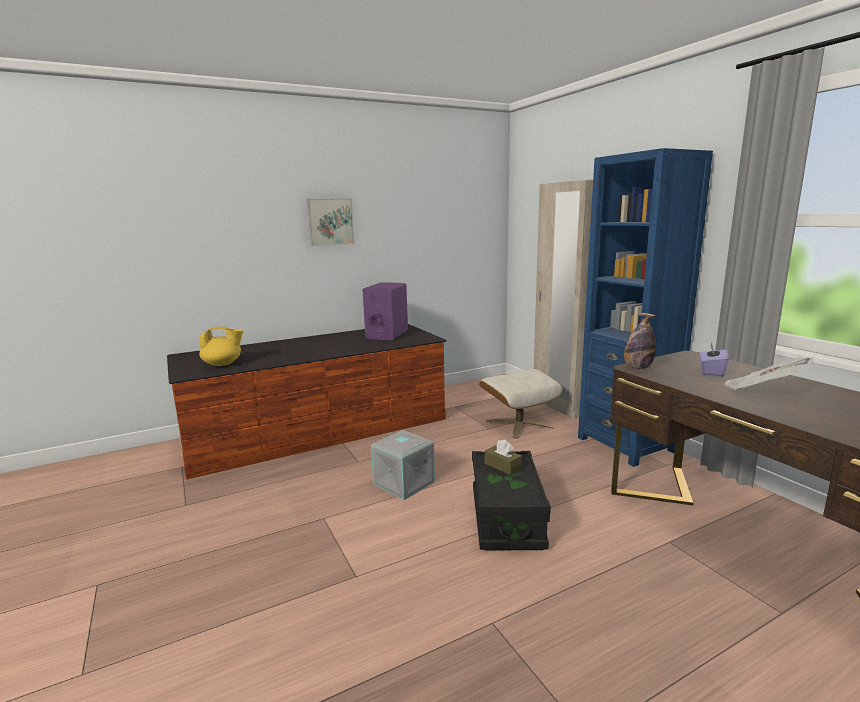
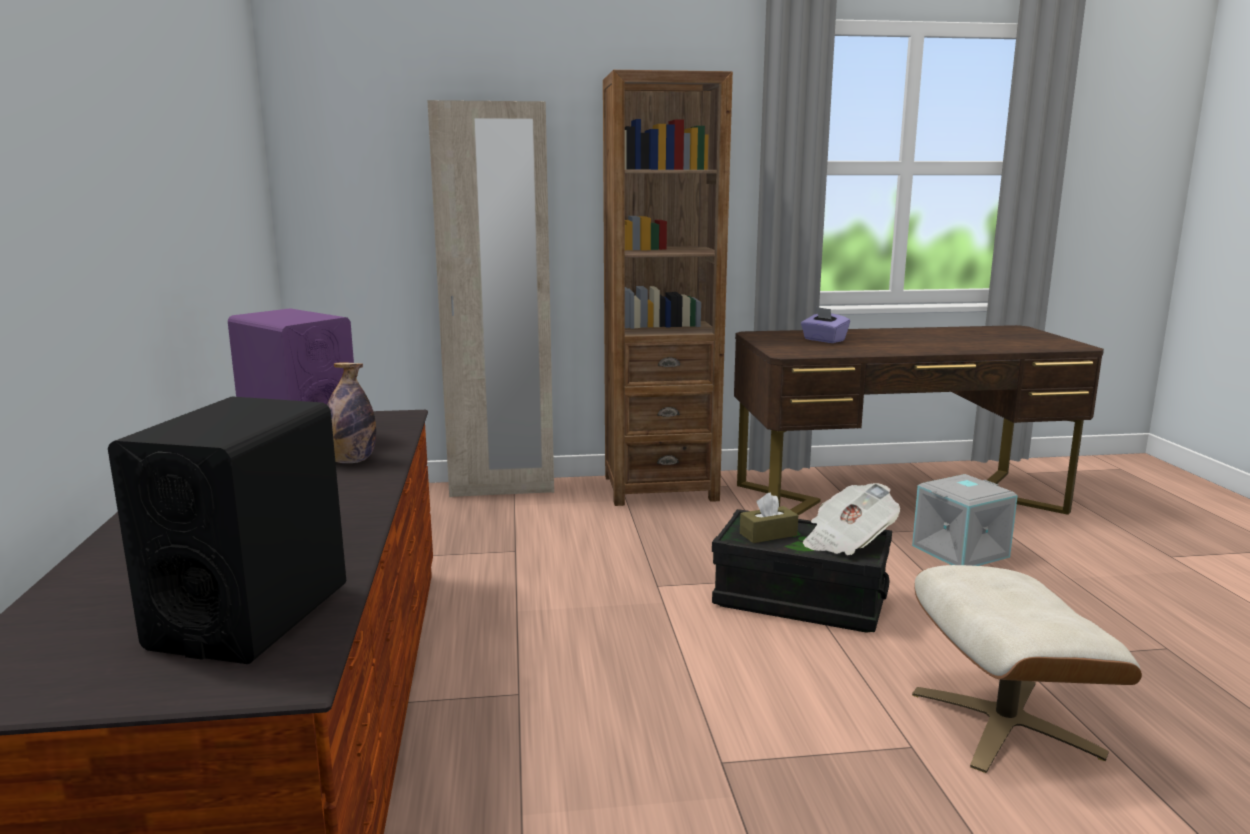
camera: 70 degrees left, 0 degrees up
yellow teapot [199,327,243,366] -> black speaker [108,397,346,664]
picture [306,198,355,246] -> none
grey storage box [371,430,435,500] -> grey storage box moved to [912,474,1018,566]
beige ottoman [479,369,563,439] -> beige ottoman moved to [912,565,1142,773]
blue bookcase [578,148,713,467] -> brown bookcase [603,70,733,506]
bottle [624,313,656,369] -> bottle moved to [327,363,376,463]
newspaper [725,357,814,390] -> newspaper moved to [803,483,900,555]

